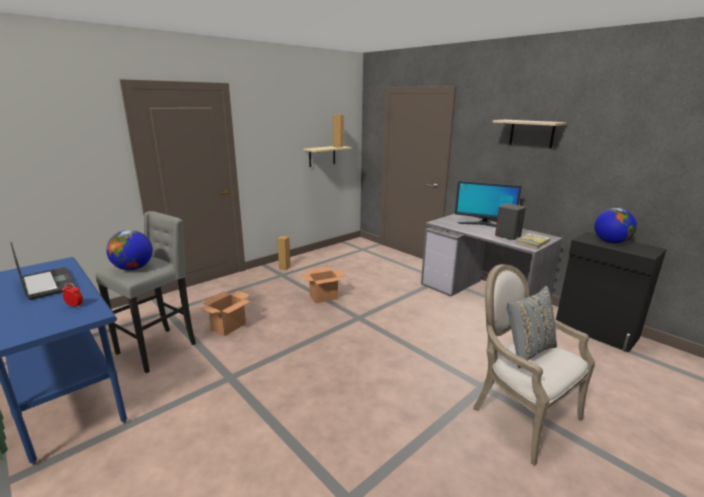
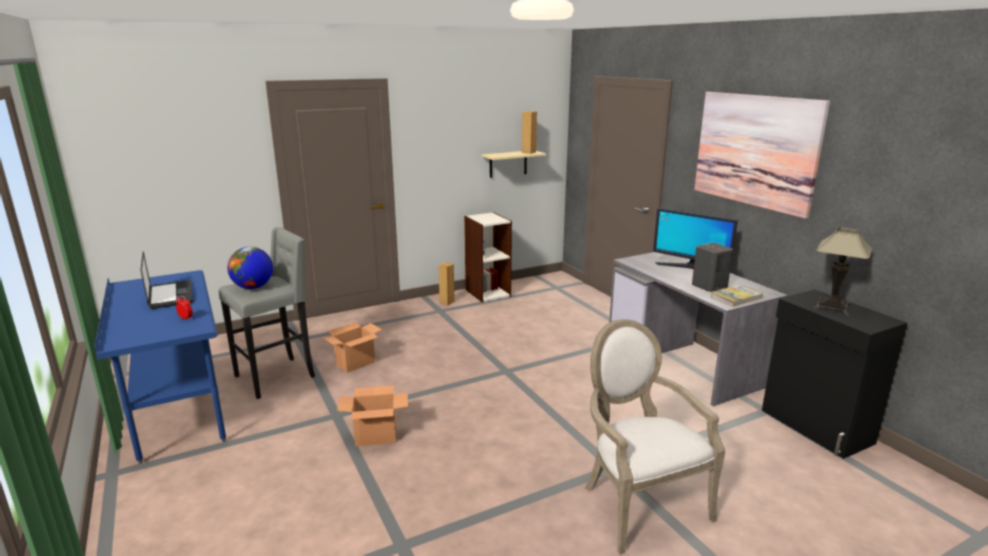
camera: 15 degrees right, 0 degrees up
cardboard box [301,267,345,303] -> cardboard box moved to [337,386,408,446]
beige shelf [492,120,566,148] -> picture [694,92,830,218]
grey pillow [507,286,557,368] -> none
globe [594,208,637,244] -> table lamp [813,228,872,315]
none -> bookcase [464,212,512,302]

